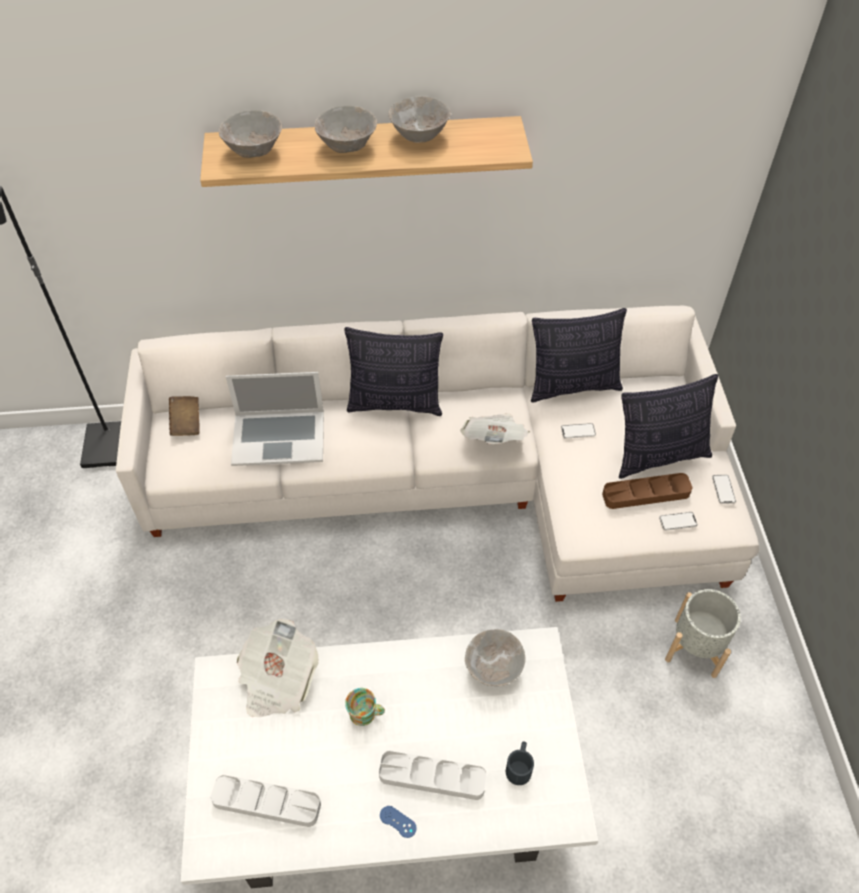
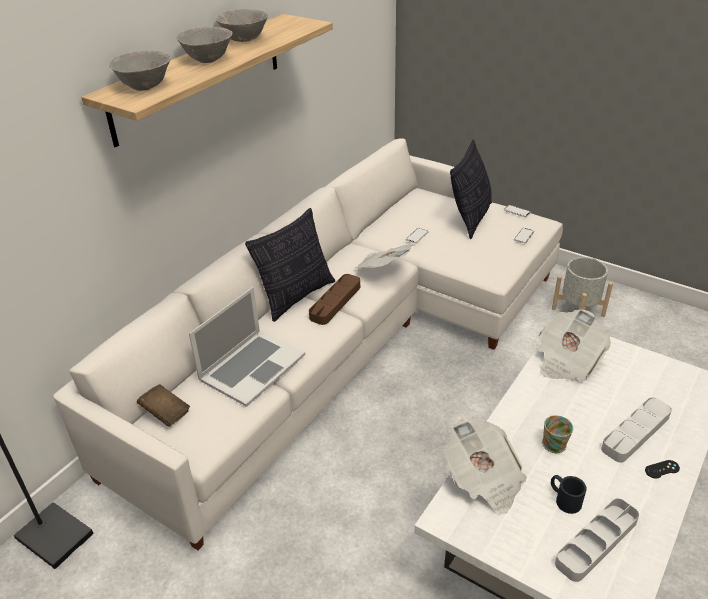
camera: 50 degrees left, 15 degrees down
blue game controller [380,806,417,838] -> black game controller [645,460,680,479]
grey bowl [465,629,526,686] -> newspaper [538,309,611,381]
black mug [506,742,534,785] -> black mug moved to [551,475,587,514]
pillow [531,308,627,403] -> none
brown tray [602,473,692,509] -> brown tray moved to [309,274,360,325]

